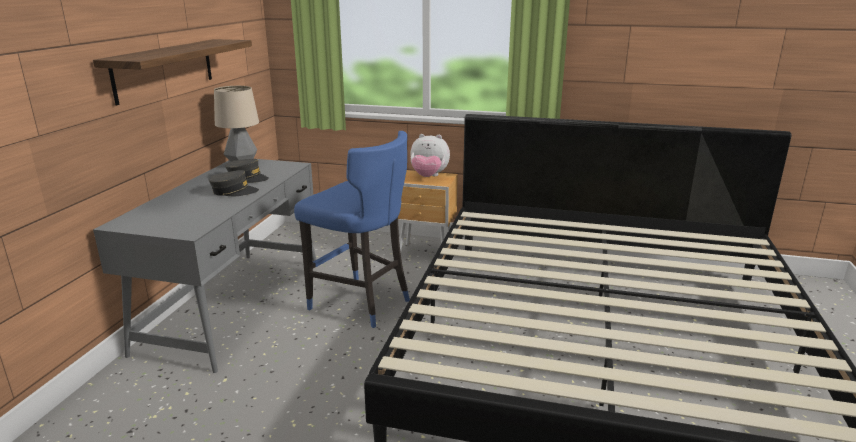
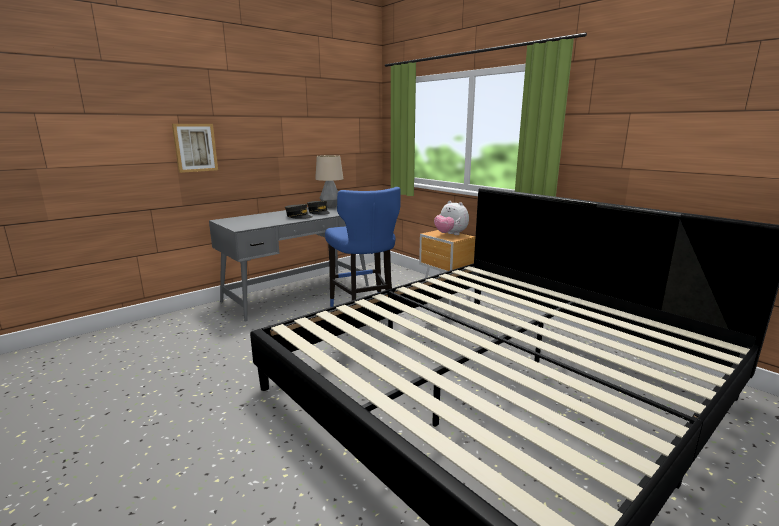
camera: 35 degrees right, 5 degrees down
shelf [93,39,252,105] -> none
none -> picture [172,124,218,173]

